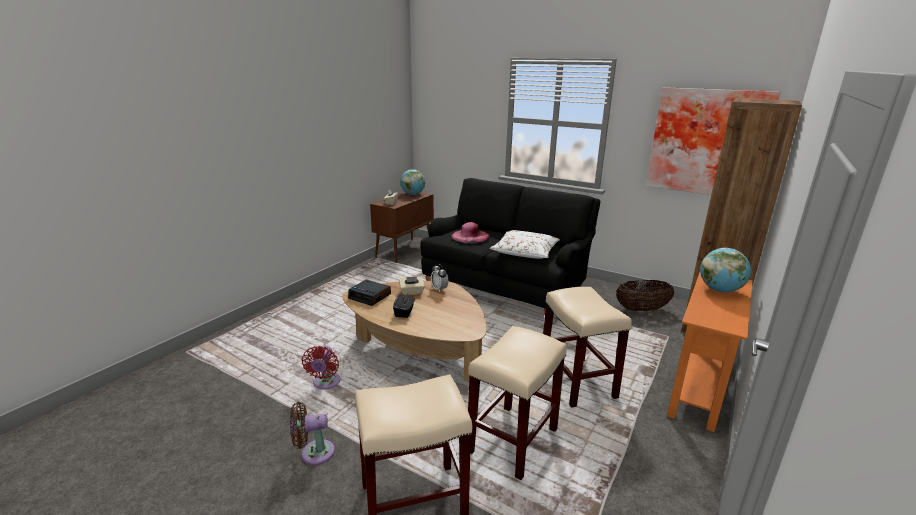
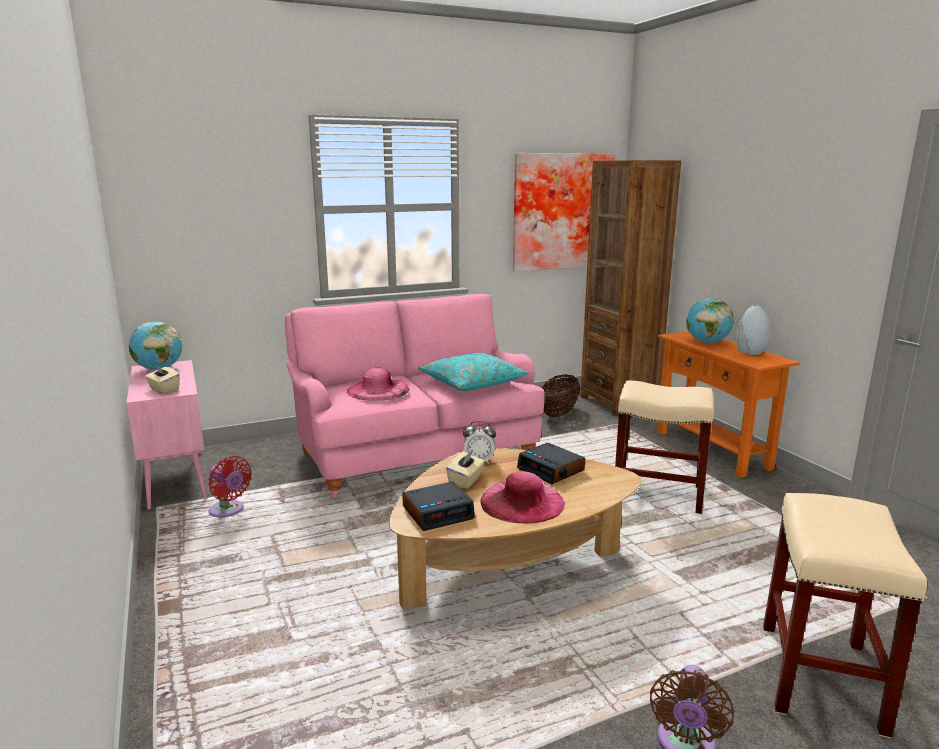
camera: 55 degrees left, 5 degrees down
red fan [302,346,340,389] -> red fan moved to [209,456,252,517]
brown cabinet [370,192,434,263] -> pink cabinet [127,360,207,510]
black tissue box [393,293,415,318] -> pink hat [480,471,565,524]
black sofa [420,178,600,314] -> pink sofa [285,294,545,498]
beige stool [468,326,567,480] -> none
white pillow [490,230,560,259] -> turquoise pillow [418,353,529,391]
none -> alarm clock [517,443,585,484]
none -> grey vase [736,306,770,355]

